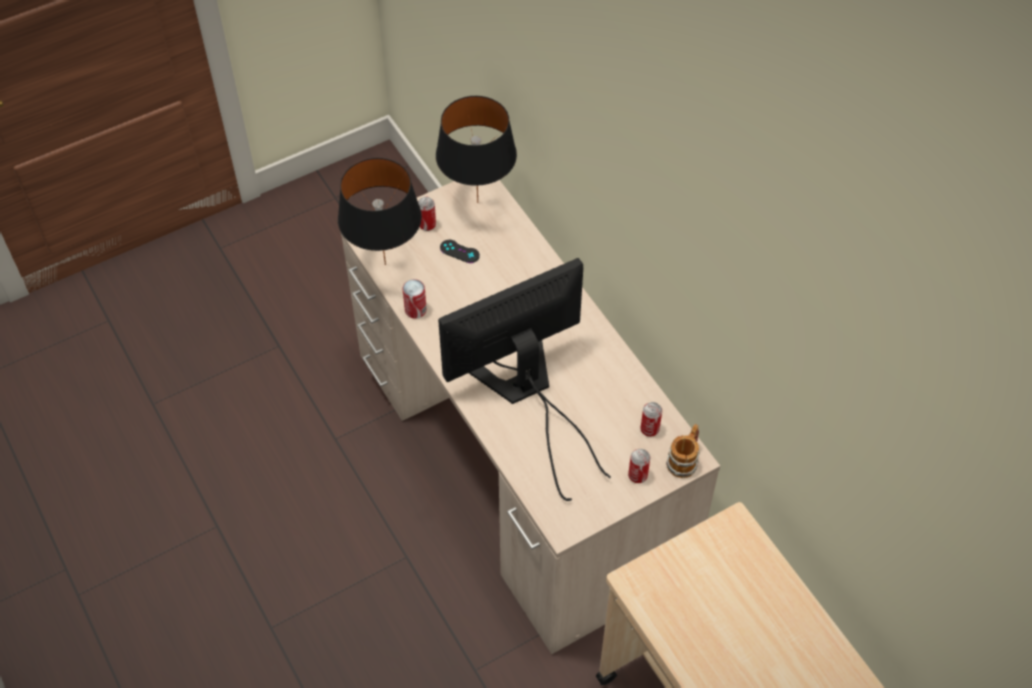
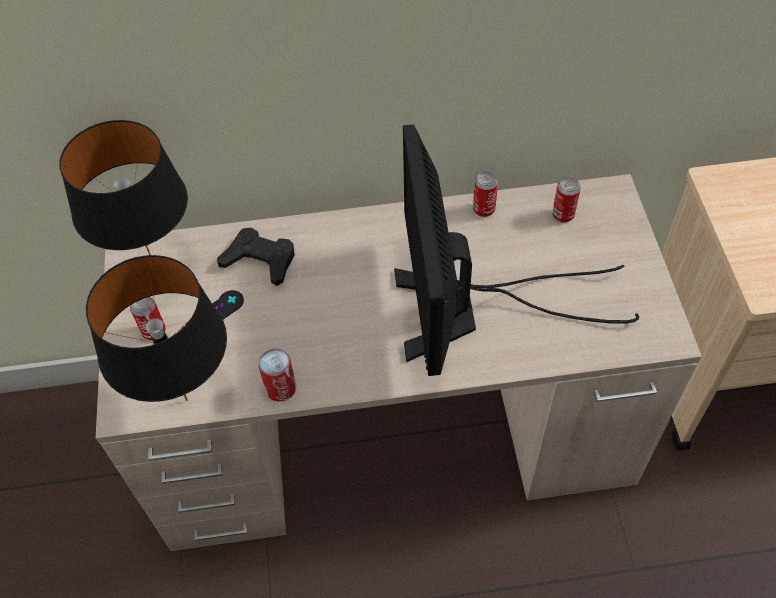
camera: 65 degrees left, 0 degrees up
can [628,449,650,483] -> can moved to [473,171,498,217]
mug [666,424,700,478] -> none
none -> black game controller [217,228,295,286]

